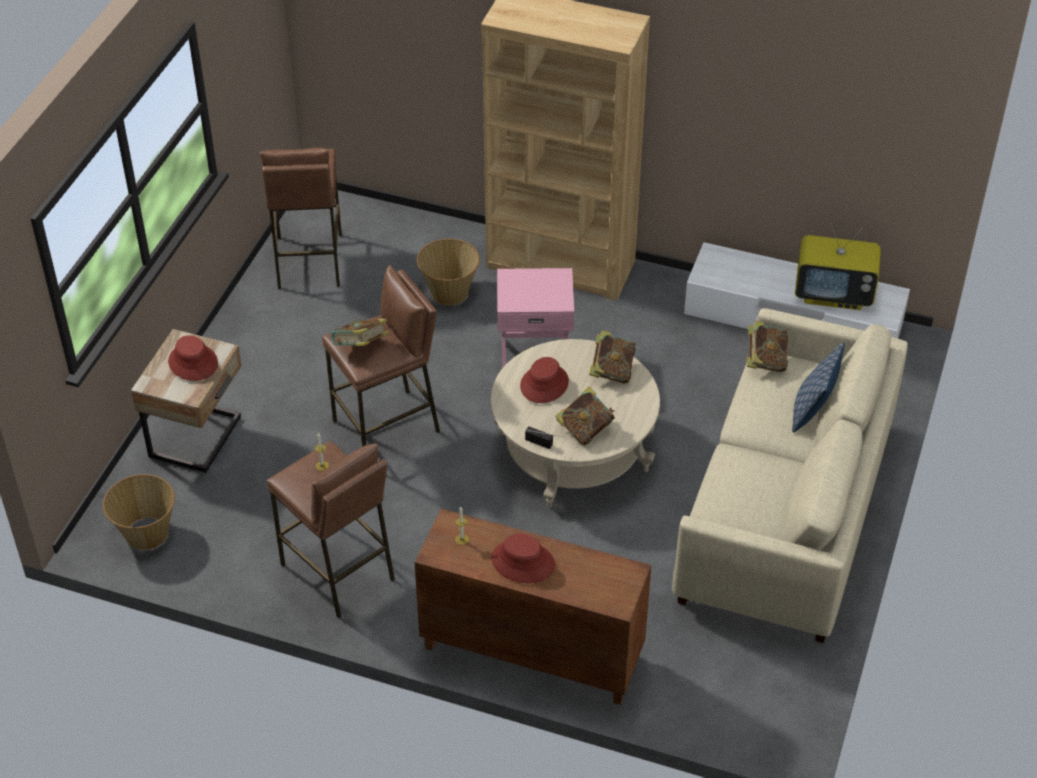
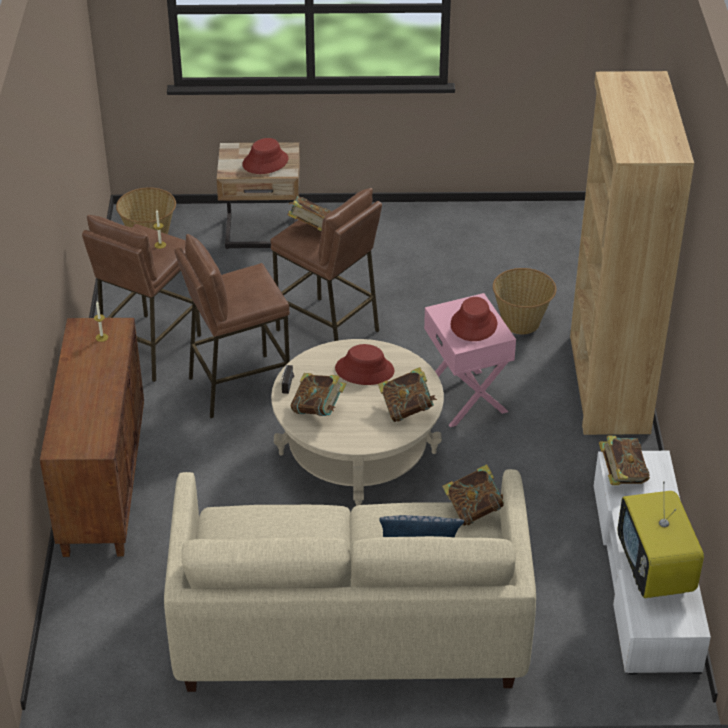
camera: 70 degrees right, 5 degrees down
brown stool [260,148,342,289] -> brown stool moved to [174,234,290,418]
red hat [491,533,555,583] -> red hat moved to [451,297,497,341]
none -> book [599,436,650,485]

